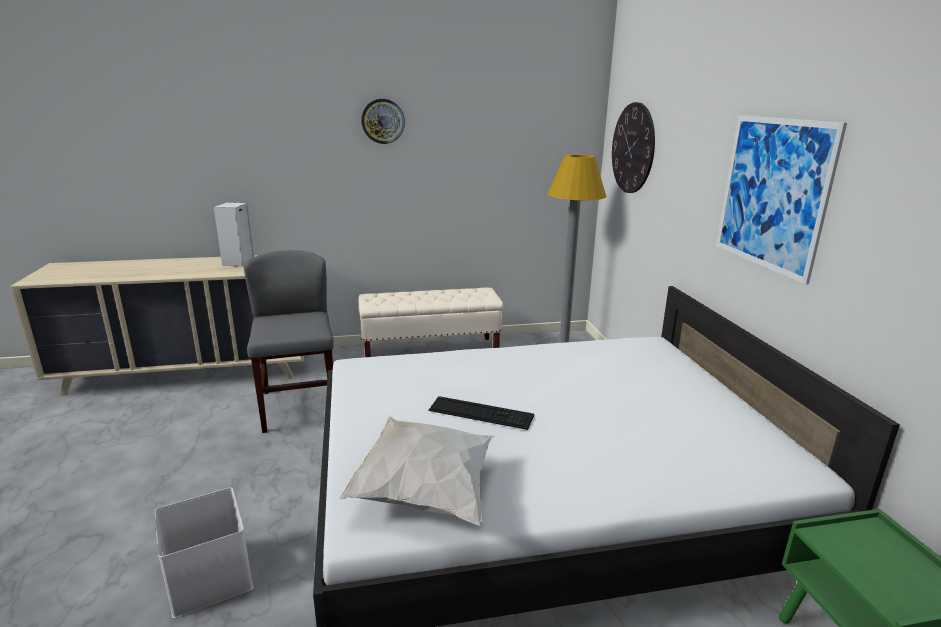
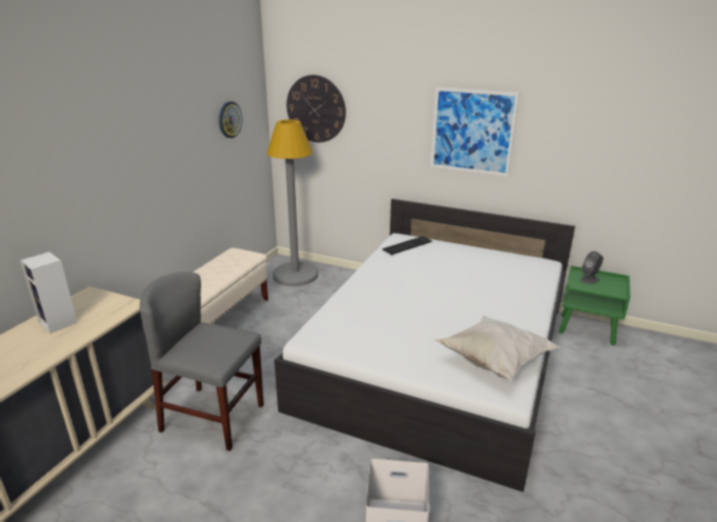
camera: 55 degrees left, 5 degrees up
wall clock [361,99,405,144] -> wall clock moved to [219,101,242,138]
keyboard [428,396,534,430] -> keyboard moved to [382,236,433,255]
none -> grey speaker [580,251,603,284]

